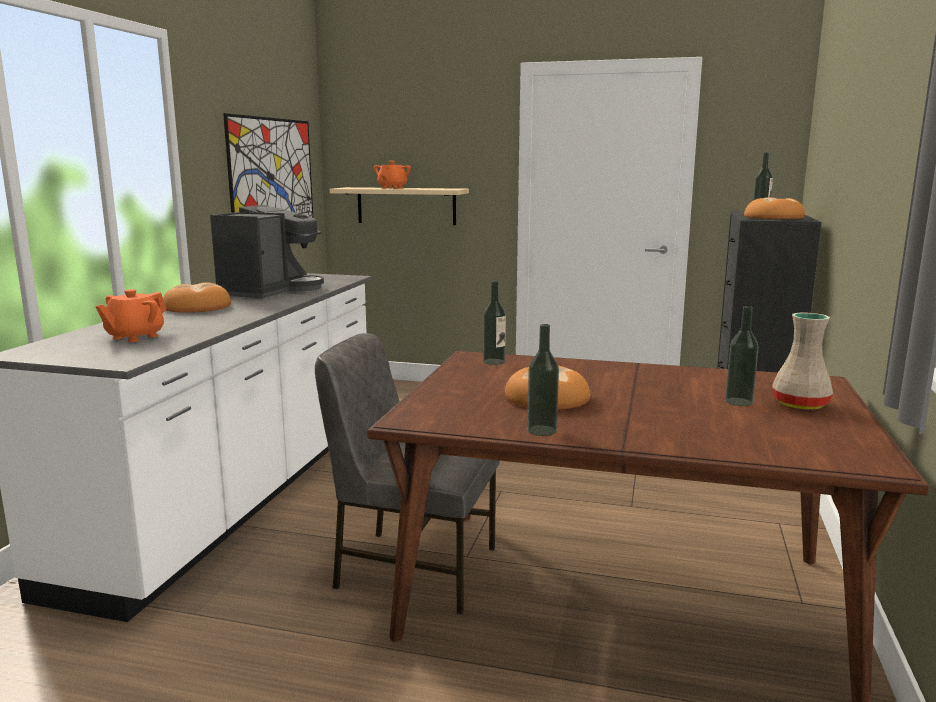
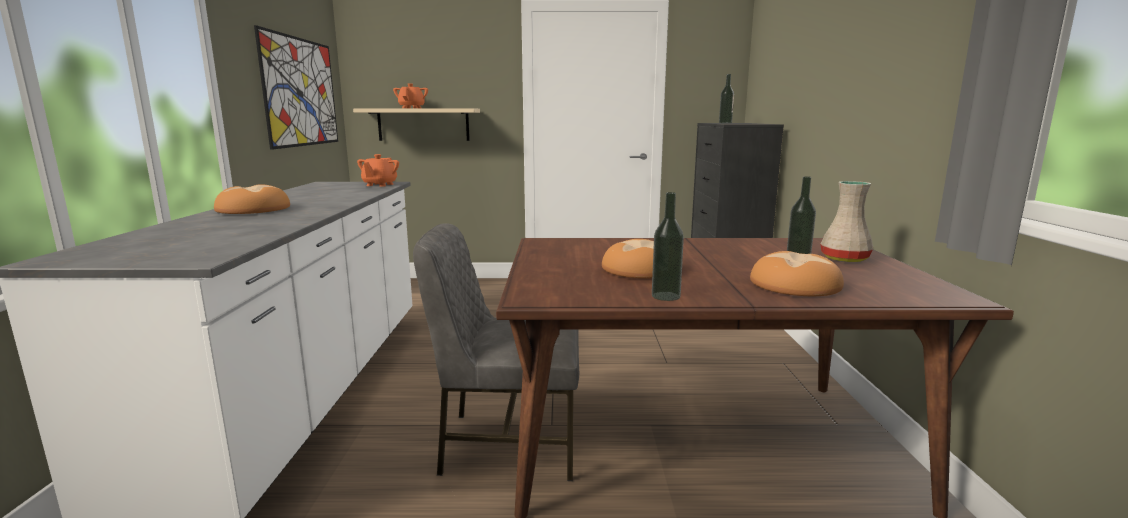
camera: 15 degrees left, 0 degrees up
orange teapot [96,289,167,342] -> orange teapot moved to [357,154,399,187]
coffee machine [210,205,324,298] -> none
bottle [483,281,506,365] -> none
bread [744,197,805,219] -> bread moved to [750,251,844,296]

